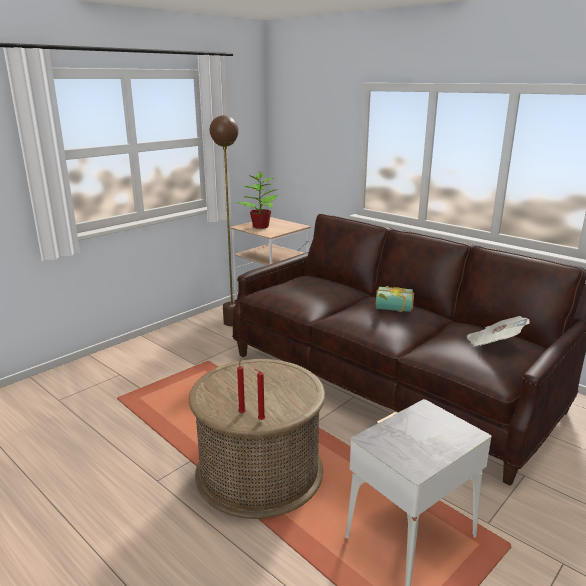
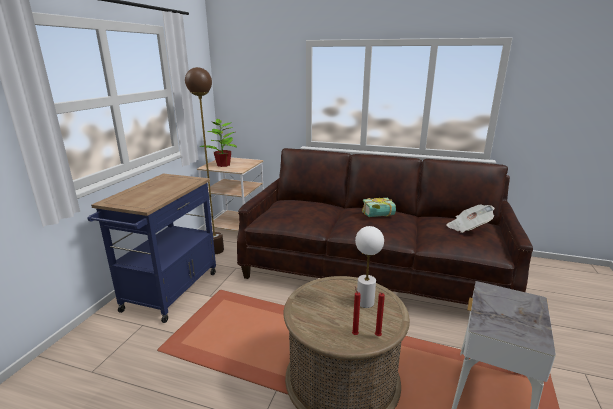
camera: 25 degrees left, 0 degrees up
none -> blue cart [87,174,216,323]
none -> white table lamp [355,226,384,308]

